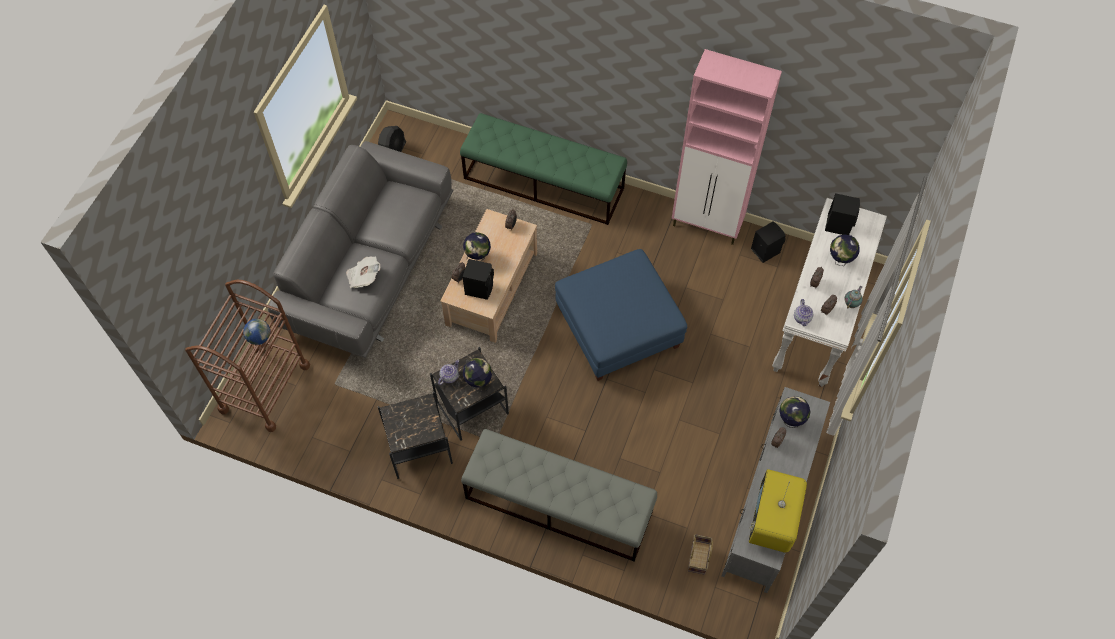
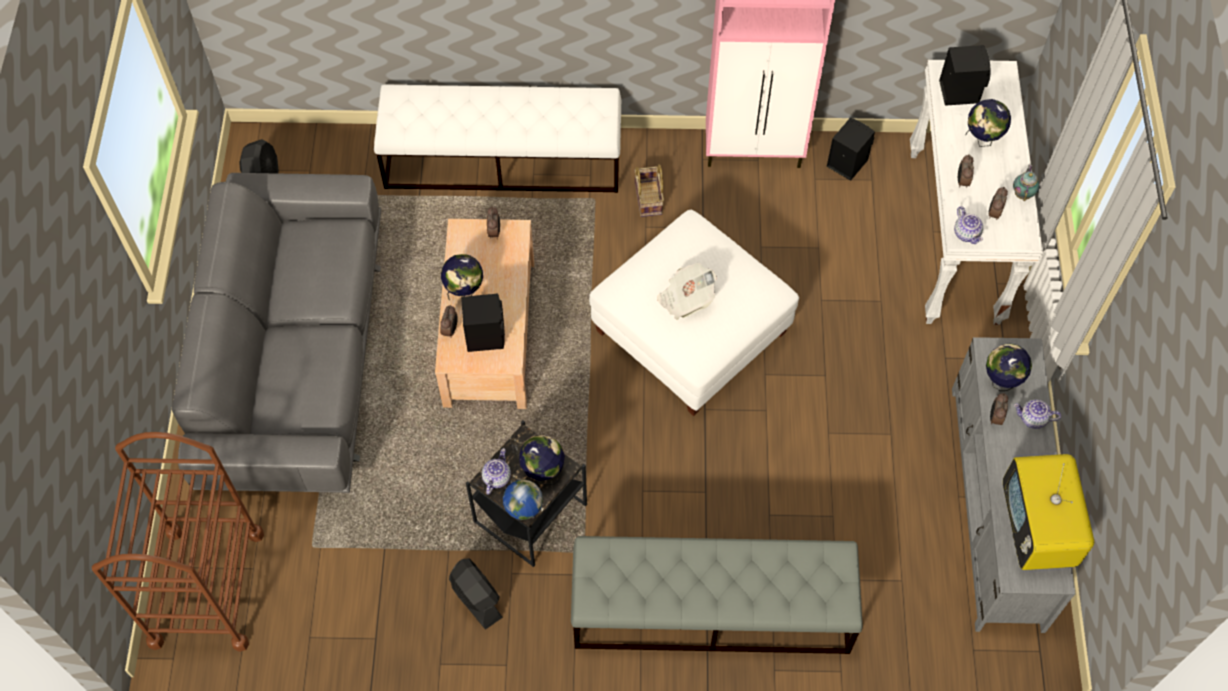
camera: 20 degrees left, 0 degrees up
globe [243,319,270,345] -> globe moved to [503,480,543,520]
newspaper [346,257,380,288] -> newspaper moved to [657,263,717,320]
black side table [378,392,453,479] -> black fan [449,558,503,629]
green bench [460,113,627,225] -> white bench [374,84,621,193]
blue ottoman [555,249,687,381] -> white ottoman [589,210,799,416]
basket [688,534,713,575] -> basket moved to [634,164,664,217]
none -> teapot [1014,399,1061,429]

